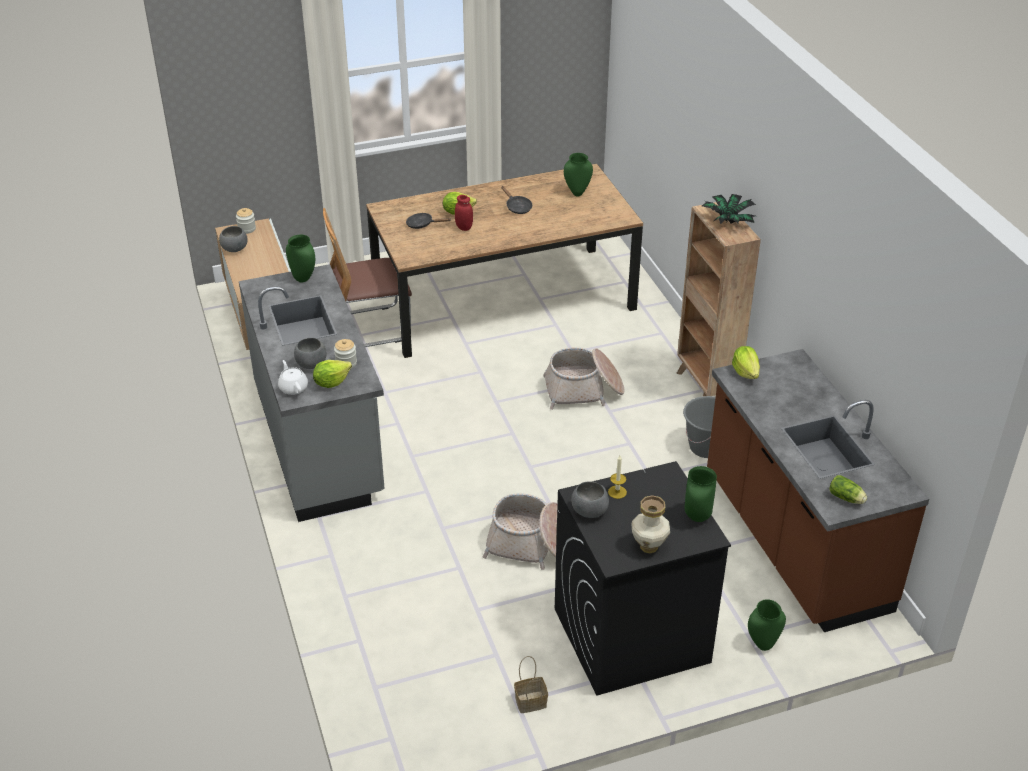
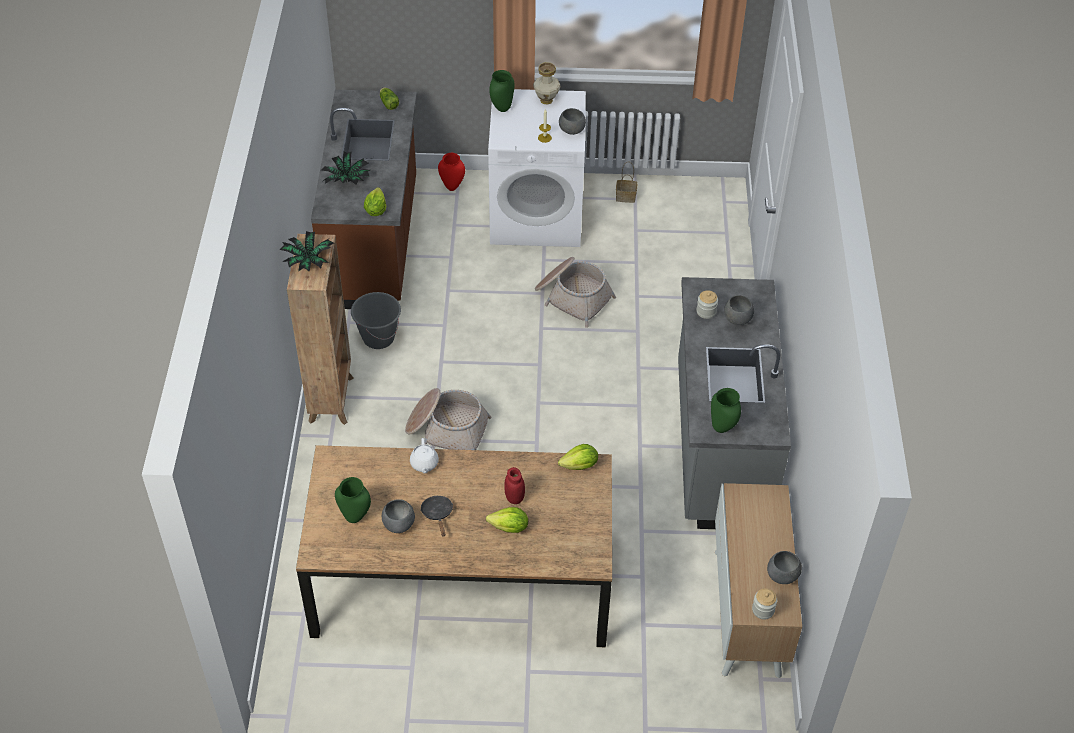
camera: 160 degrees left, 10 degrees up
white teapot [278,360,308,395] -> white teapot moved to [410,438,439,473]
lettuce [313,360,352,388] -> lettuce moved to [558,444,598,470]
chair [323,208,412,347] -> none
black frying pan [406,213,450,229] -> none
black washing machine [555,461,731,696] -> white washing machine [488,89,586,247]
green vase [748,599,786,651] -> red vase [438,153,465,191]
none -> potted plant [321,151,370,185]
none -> grey bowl [382,499,415,533]

